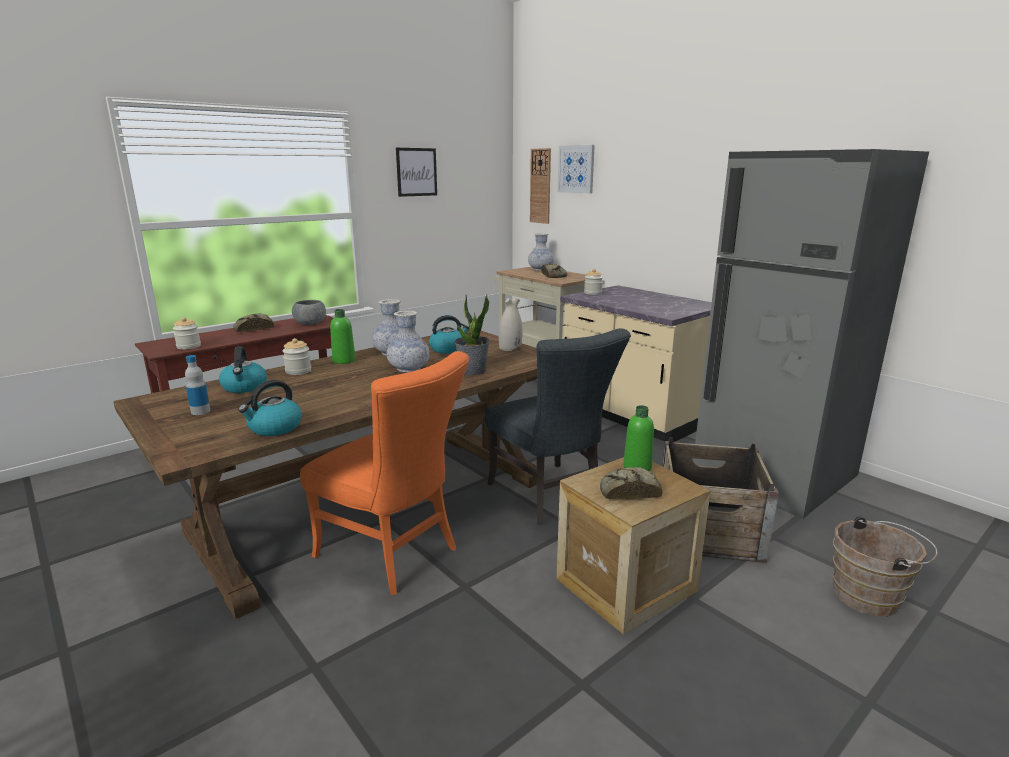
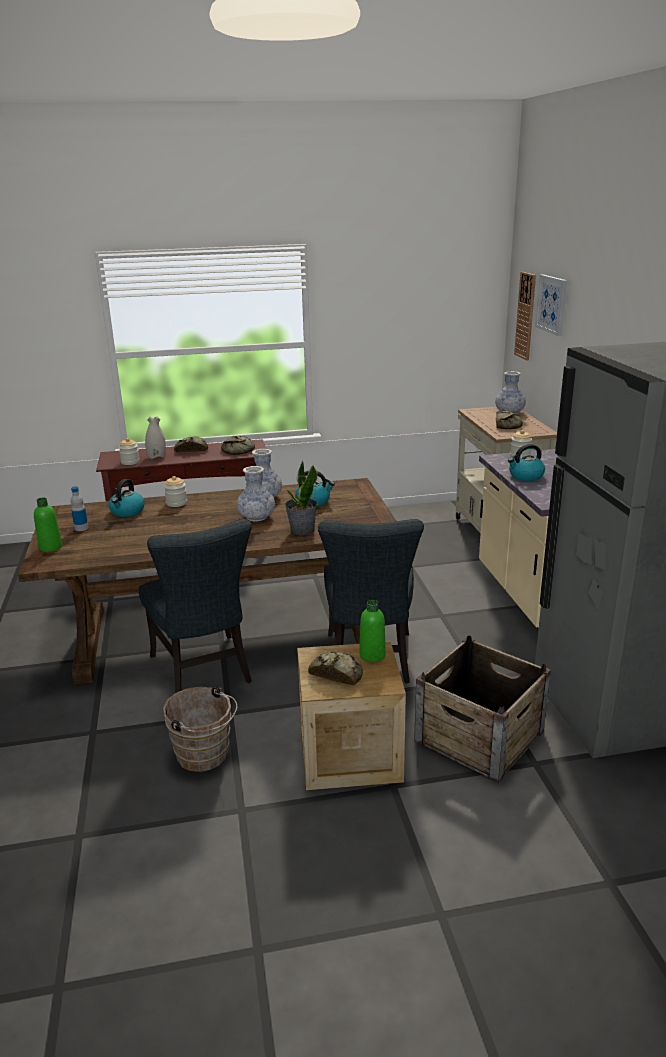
camera: 30 degrees right, 5 degrees up
kettle [238,380,302,436] -> kettle moved to [508,444,545,481]
grey bowl [292,300,326,325] -> bread [221,436,255,455]
orange chair [300,351,470,595] -> grey chair [139,519,252,693]
green bottle [330,309,355,364] -> green bottle moved to [34,498,62,552]
picture [396,148,437,197] -> none
white vase [498,298,523,351] -> white vase moved to [145,417,166,459]
brown bucket [833,516,937,617] -> brown bucket moved to [163,686,237,772]

